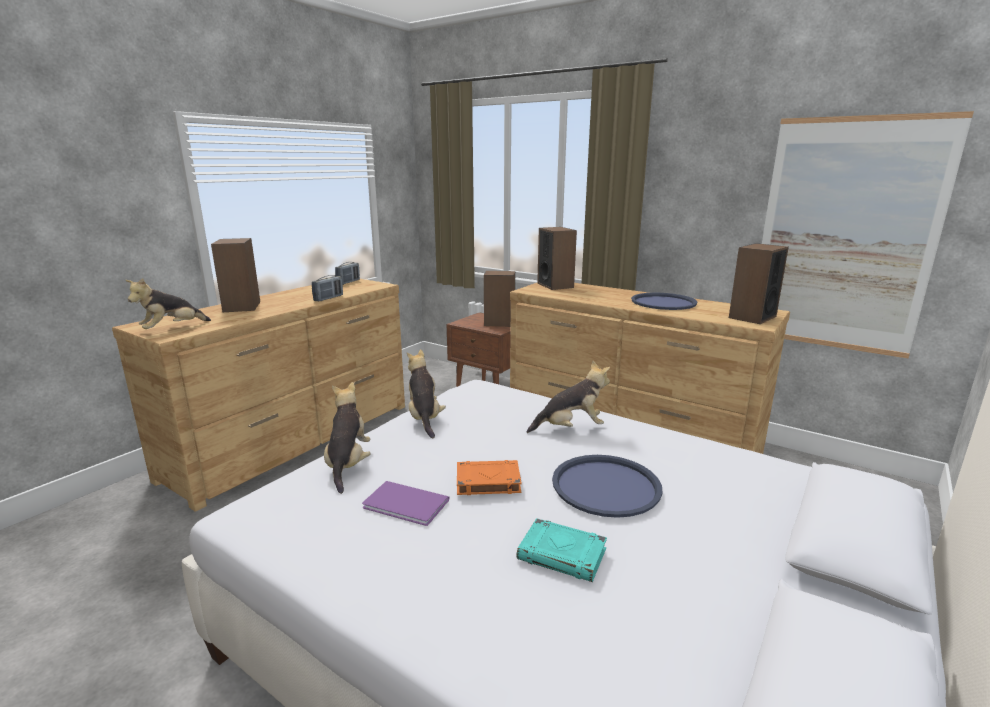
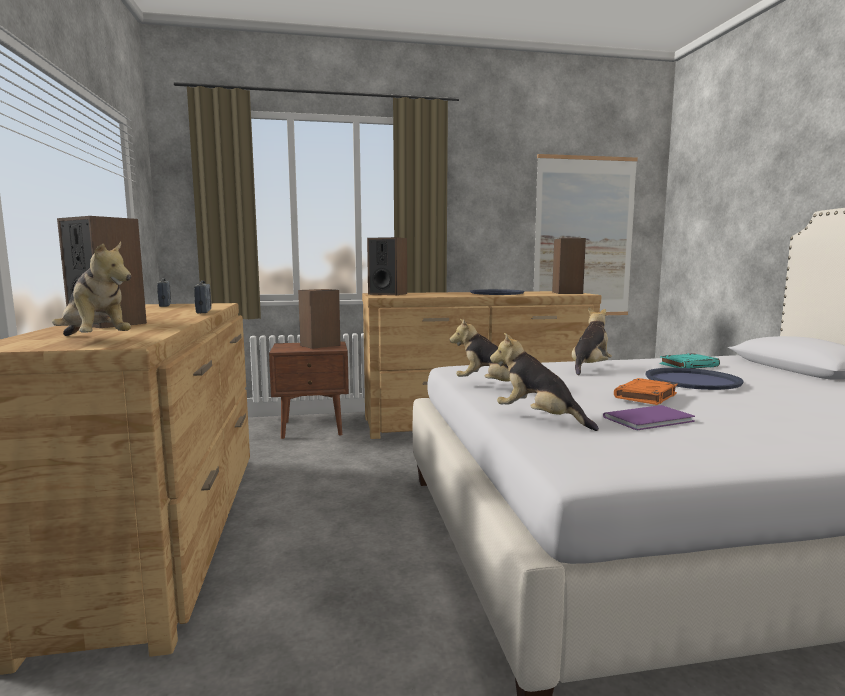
camera: 45 degrees left, 10 degrees down
plush toy [126,278,211,329] -> plush toy turned 45 degrees counterclockwise [52,242,131,336]
turquoise book [516,518,607,582] -> turquoise book moved to [660,353,720,369]

